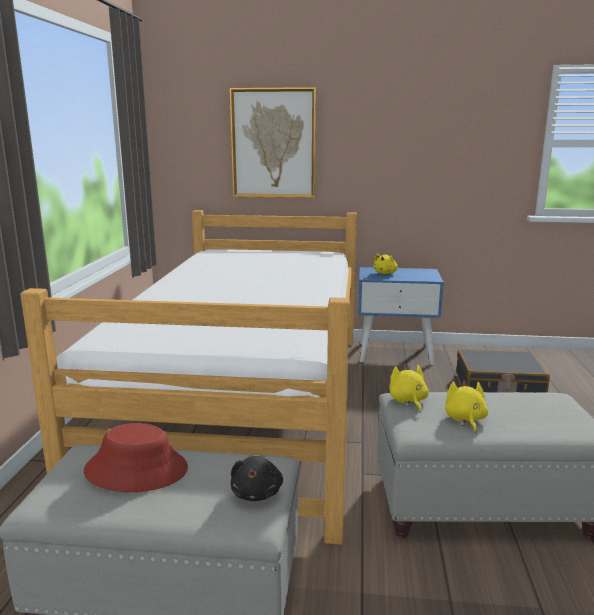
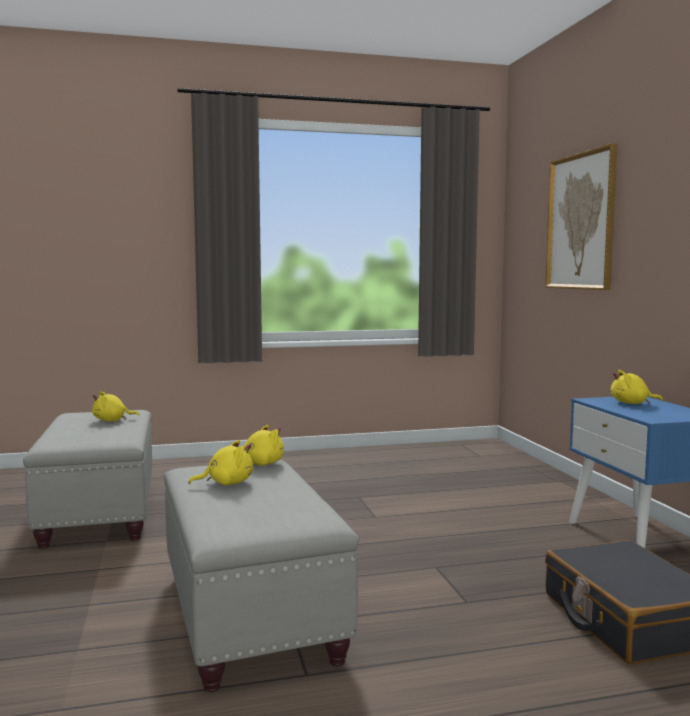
camera: 70 degrees right, 10 degrees down
bed [20,210,357,545] -> none
red hat [84,423,188,492] -> yellow plush toy [92,391,140,421]
black plush toy [231,456,283,501] -> none

